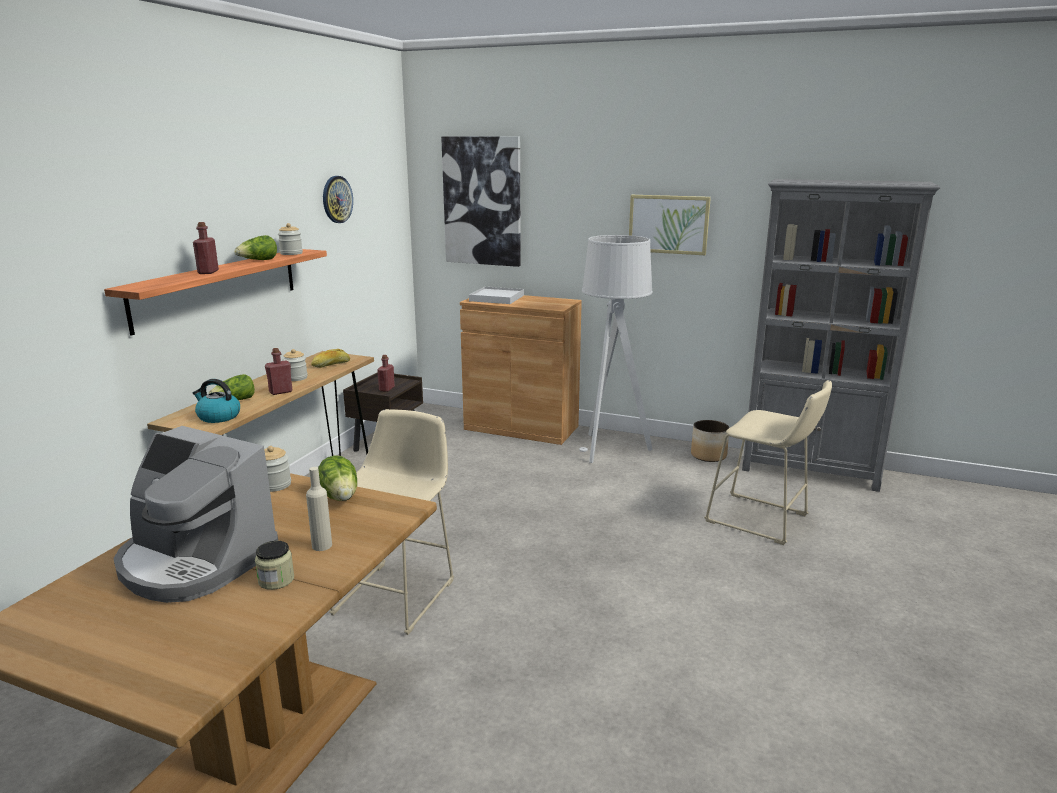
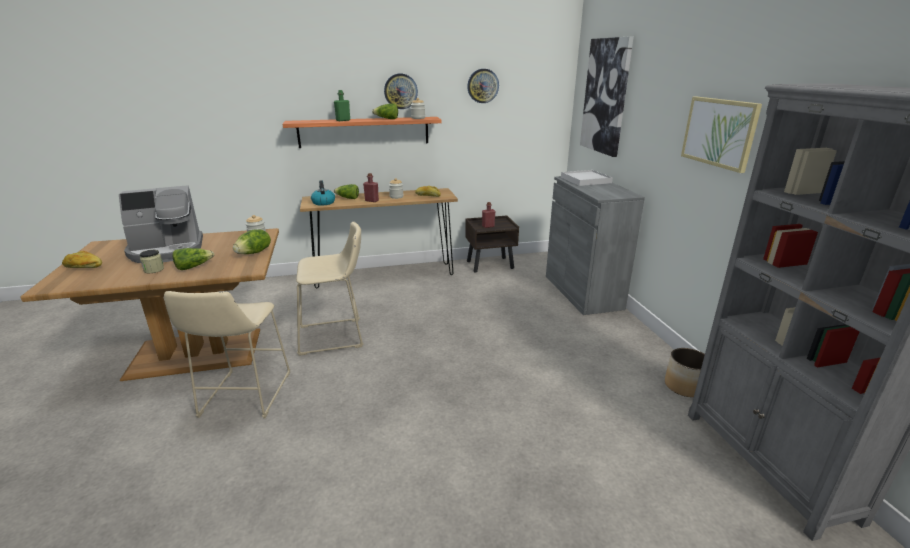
camera: 55 degrees right, 5 degrees up
coffee machine [113,426,278,603] -> coffee machine turned 105 degrees counterclockwise [119,185,203,263]
red bottle [193,222,219,274] -> green bottle [334,90,350,121]
beige bottle [306,467,332,551] -> lettuce [172,248,214,270]
brown cabinet [460,295,582,445] -> grey cabinet [546,176,645,315]
grey floor lamp [579,235,653,463] -> none
beige stool [704,380,832,545] -> beige stool moved to [164,291,290,418]
none -> bread [62,251,102,268]
none -> wall clock [384,74,418,109]

